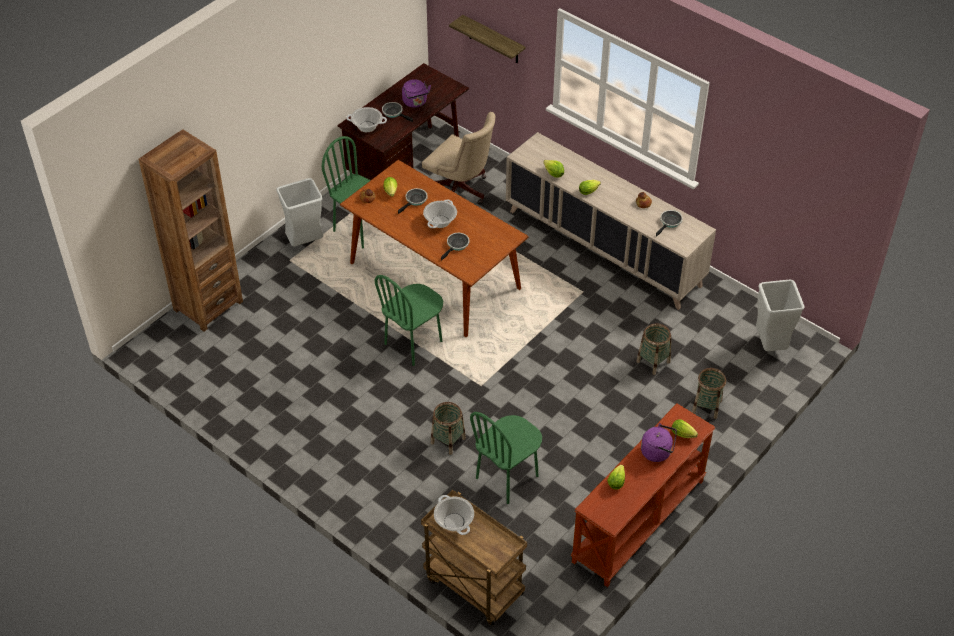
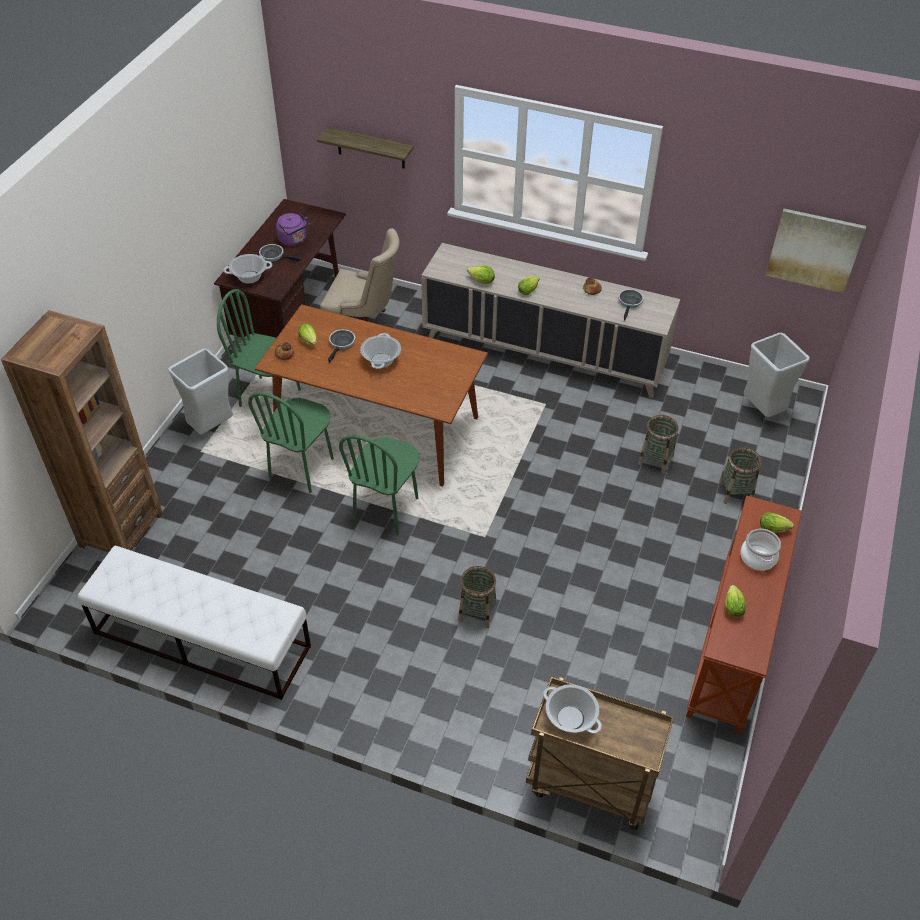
camera: 20 degrees left, 0 degrees up
frying pan [441,233,469,260] -> none
green chair [470,412,542,504] -> green chair moved to [248,392,334,493]
purple kettle [641,423,677,462] -> cooking pot [741,529,781,571]
none -> white bench [78,546,311,700]
none -> picture [765,209,866,293]

